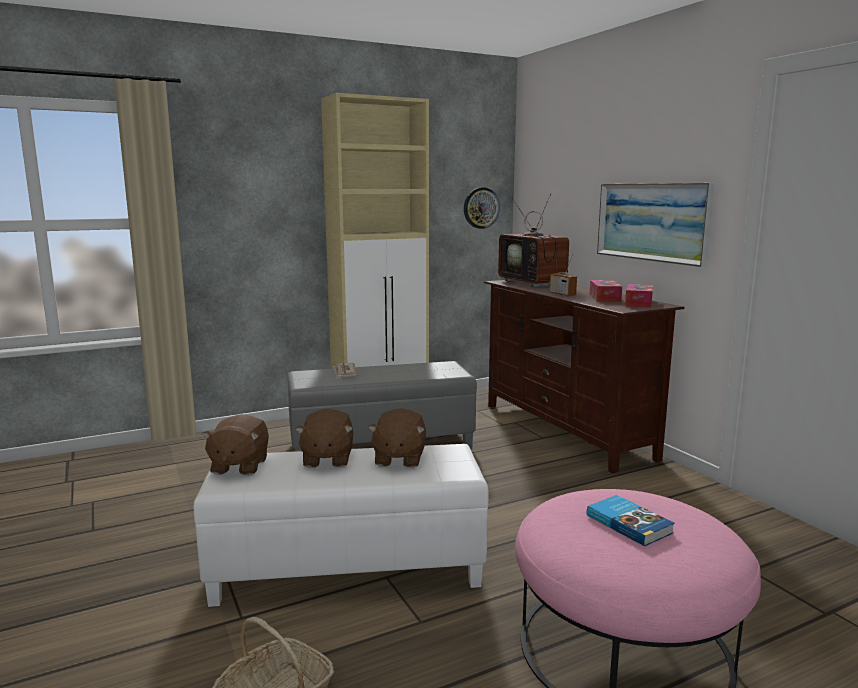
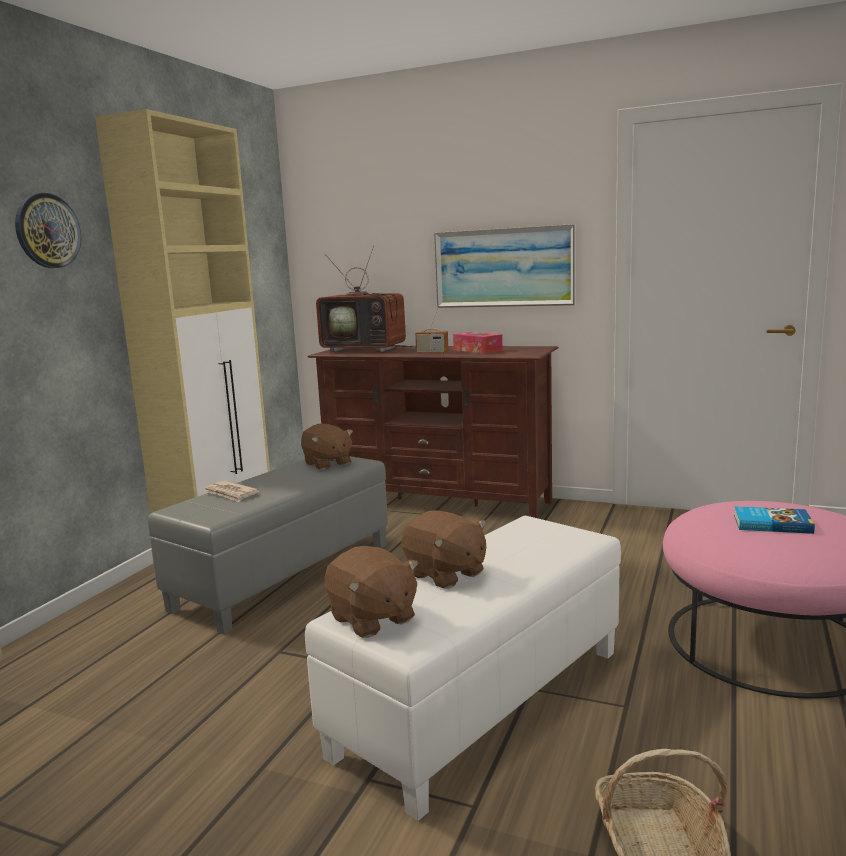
camera: 40 degrees left, 0 degrees up
brown plush toy [368,408,426,468] -> brown plush toy moved to [301,424,353,470]
wall clock [464,187,500,229] -> wall clock moved to [15,193,81,268]
tissue box [625,284,653,308] -> none

